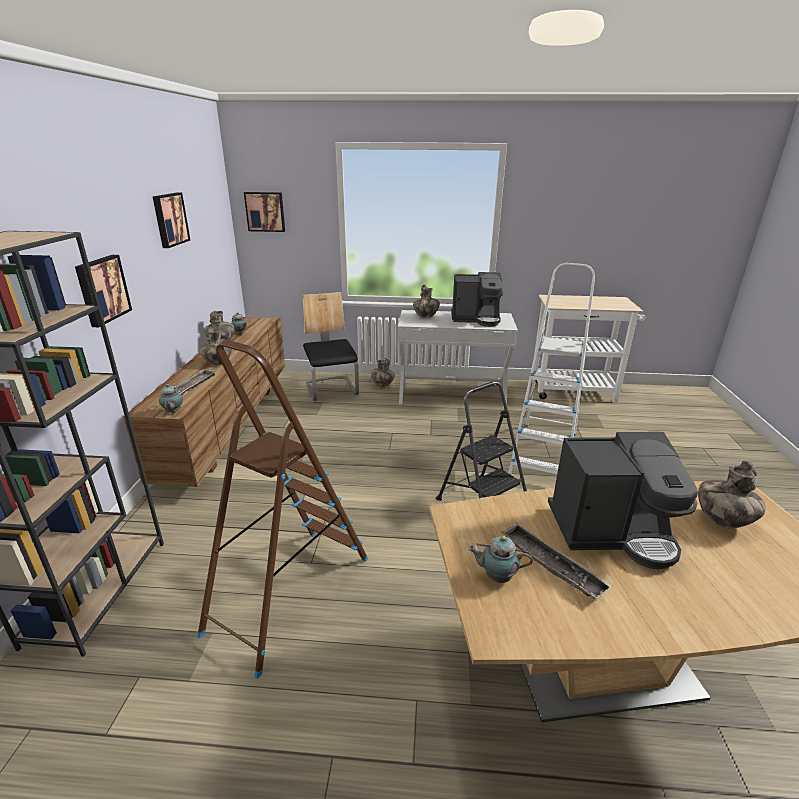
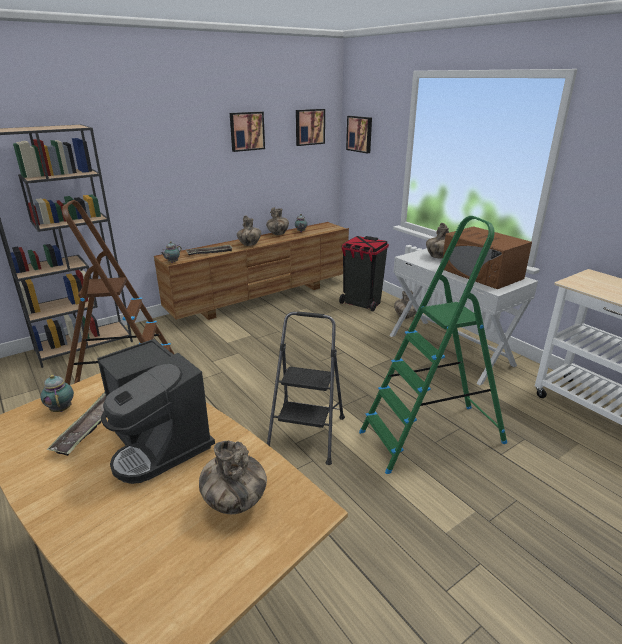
camera: 50 degrees right, 0 degrees up
picture [75,255,132,327] -> picture moved to [296,109,325,146]
chair [302,292,359,401] -> black trash can [339,236,389,311]
coffee machine [451,272,503,327] -> brown microwave [443,226,532,289]
white step ladder [508,263,595,475] -> green step ladder [359,216,507,474]

